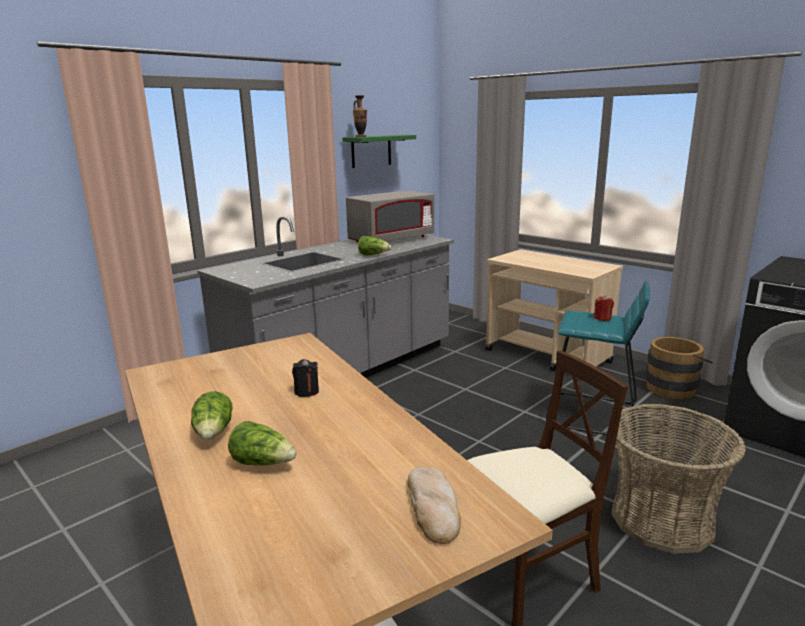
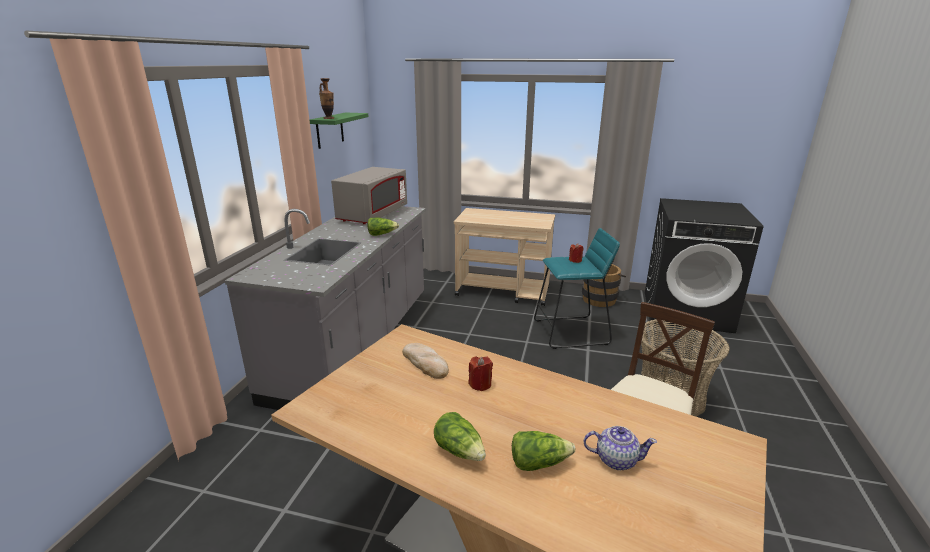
camera: 30 degrees left, 5 degrees up
black candle [292,359,319,397] -> red candle [468,356,493,391]
bread [408,466,461,544] -> bread moved to [402,343,449,379]
none -> teapot [583,426,657,470]

